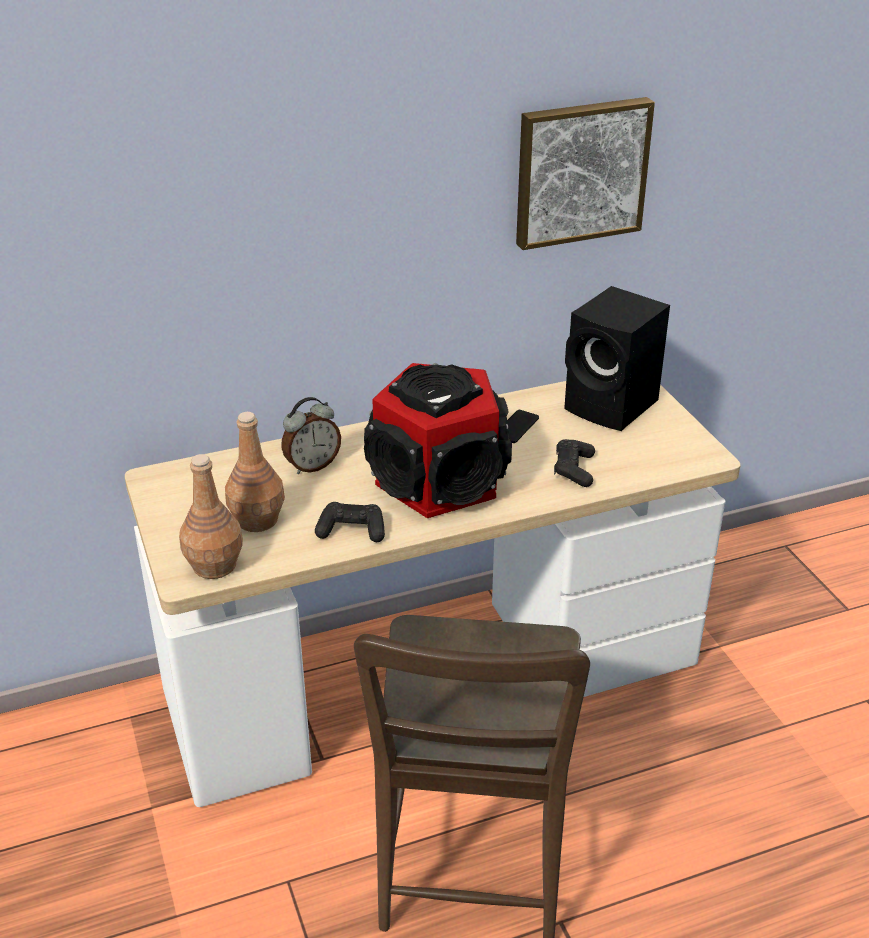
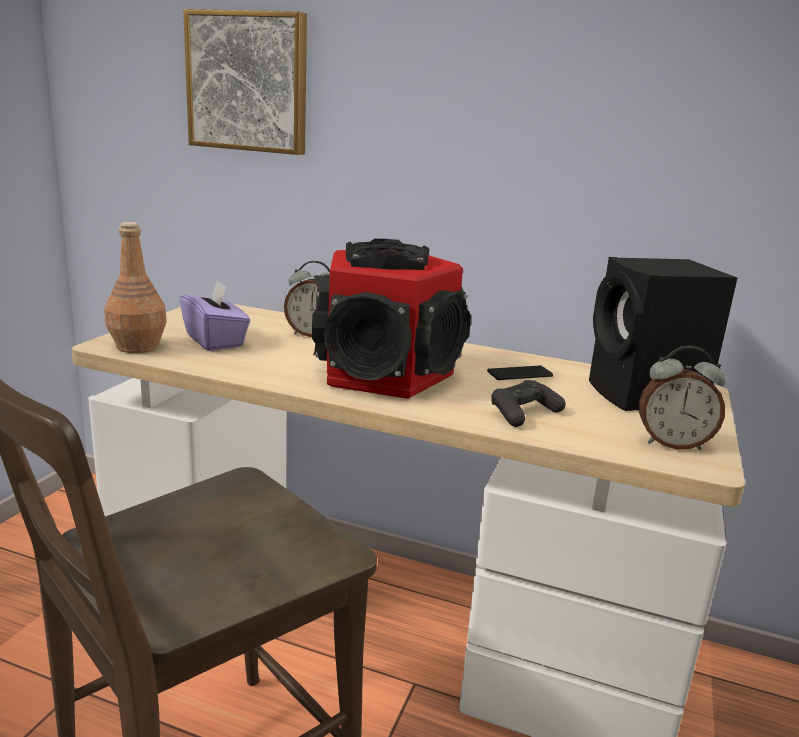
camera: 40 degrees right, 15 degrees down
brown bottle [225,412,285,532] -> purple tissue box [180,280,250,351]
black game controller [315,502,385,542] -> none
picture [516,97,655,250] -> picture moved to [183,9,307,155]
none -> alarm clock [639,346,726,450]

